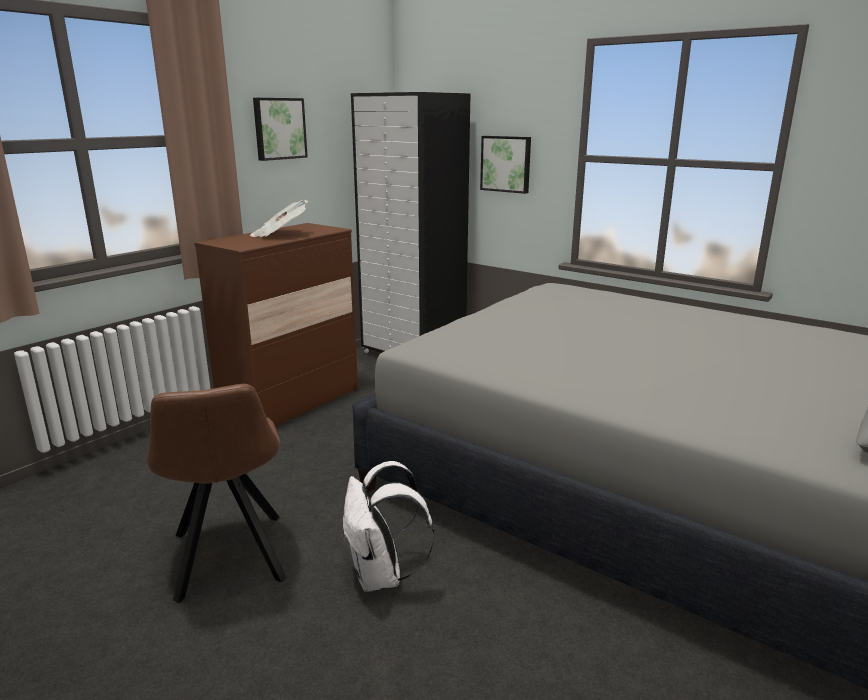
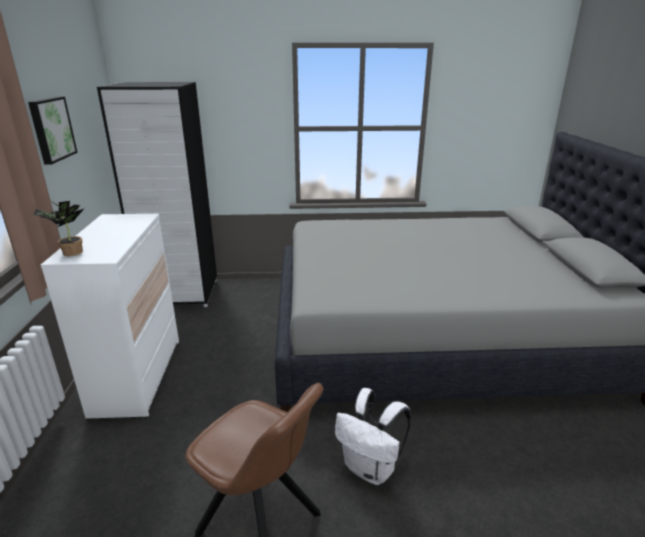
camera: 40 degrees left, 5 degrees up
brown dresser [194,223,358,426] -> white dresser [41,214,179,419]
newspaper [250,200,308,237] -> none
picture [480,136,531,194] -> none
none -> potted plant [33,201,85,256]

